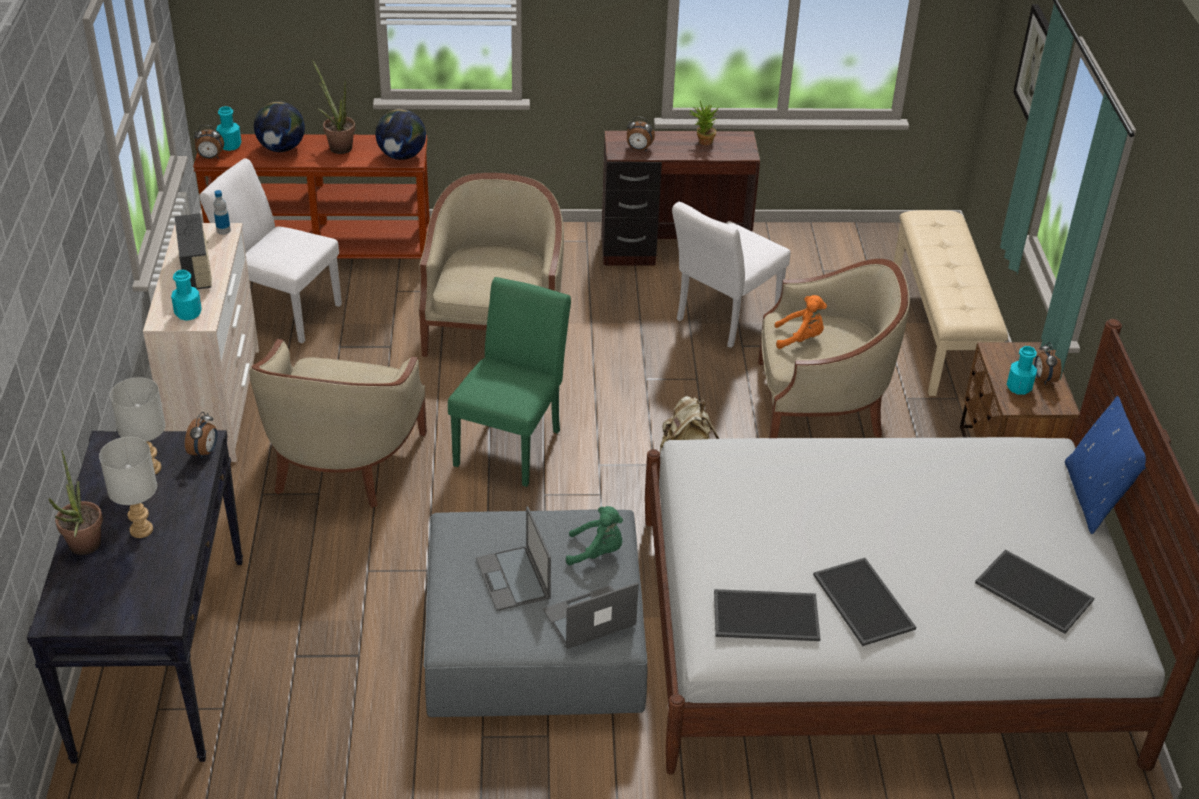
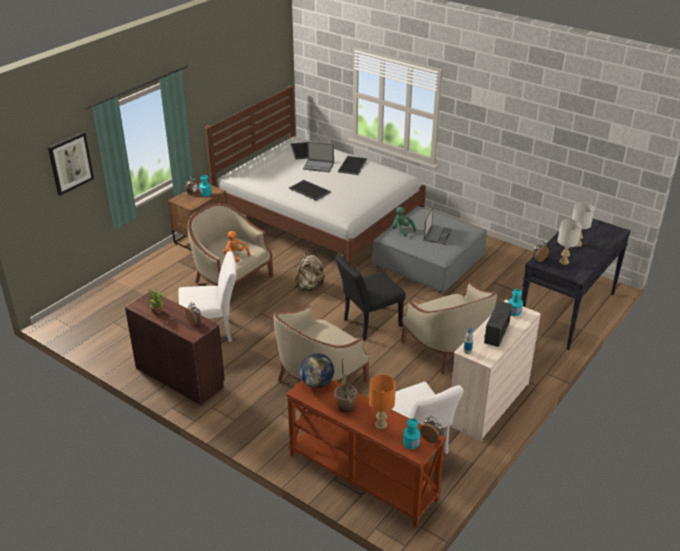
camera: 140 degrees left, 5 degrees down
potted plant [49,450,103,555] -> none
beige armchair [250,339,427,508] -> beige armchair turned 105 degrees clockwise [402,282,497,374]
globe [254,102,305,152] -> orange table lamp [369,375,396,429]
green chair [448,277,571,487] -> black chair [335,255,405,340]
laptop [543,582,639,649] -> laptop moved to [303,142,334,172]
tray [714,589,820,641] -> tray moved to [289,180,331,201]
beige bench [894,210,1008,396] -> none
blue pillow [1065,396,1146,534] -> none

